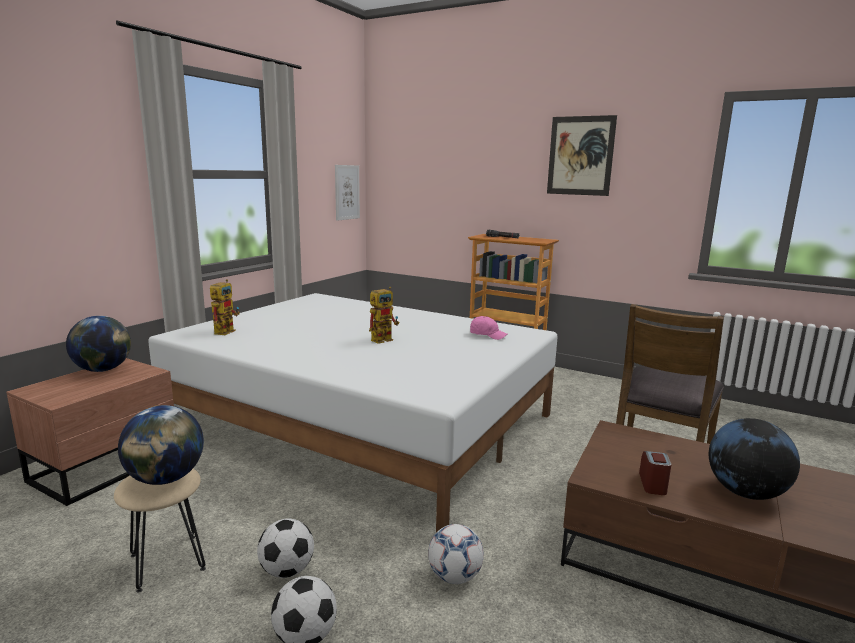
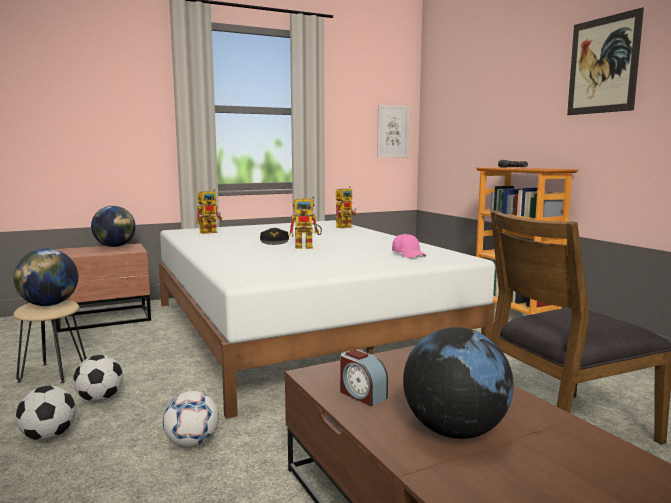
camera: 35 degrees right, 5 degrees down
alarm clock [639,451,671,495] -> alarm clock turned 90 degrees clockwise [340,350,388,406]
none -> black cap [260,228,289,245]
none -> toy robot [336,186,357,228]

